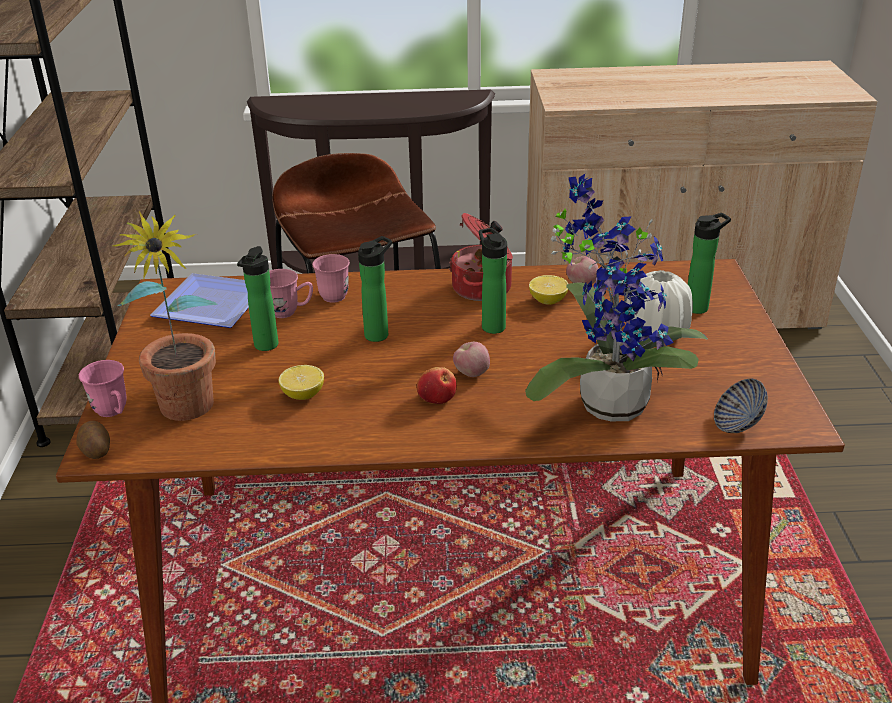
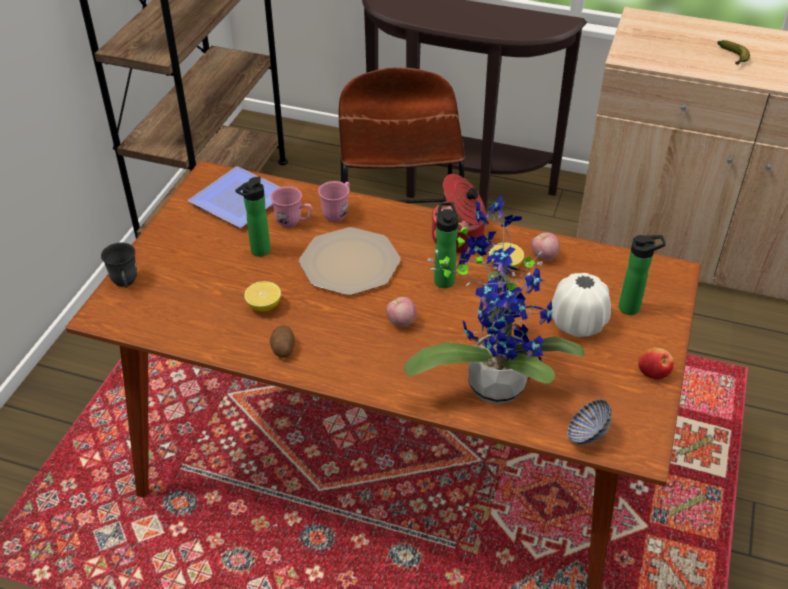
camera: 20 degrees right, 10 degrees up
potato [76,421,110,459] -> potato moved to [270,325,295,358]
pink mug [79,360,127,417] -> grey mug [101,243,137,288]
potted plant [112,211,217,421] -> none
bottle [358,236,392,342] -> plate [299,227,401,295]
apple [417,367,457,404] -> apple moved to [638,347,674,380]
none -> banana [717,40,750,65]

